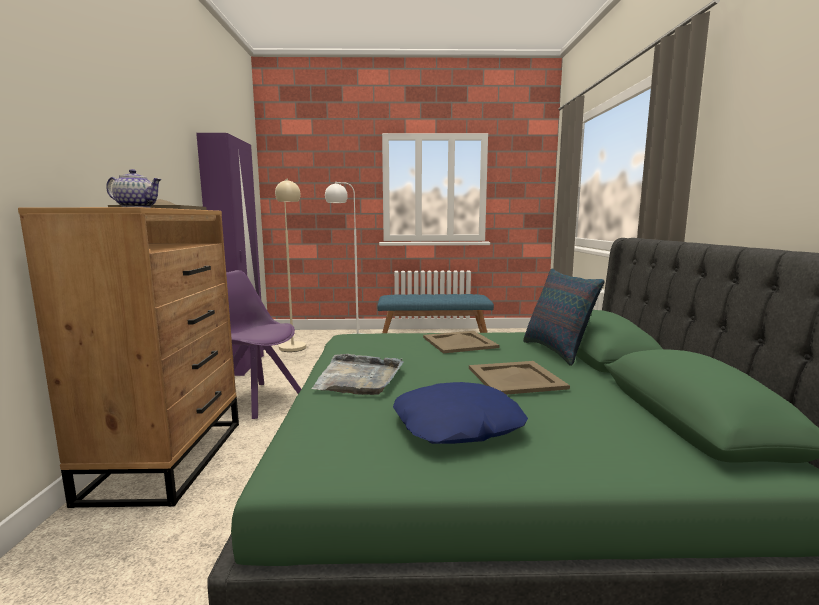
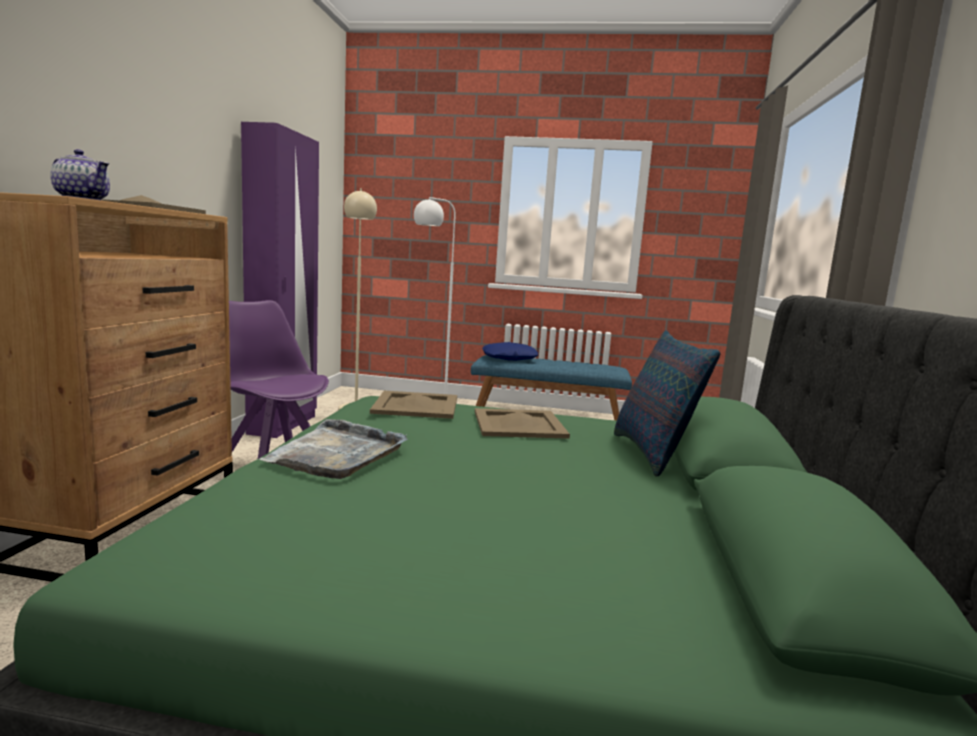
camera: 10 degrees right, 0 degrees up
blue pillow [393,382,528,444] -> blue pillow moved to [482,342,538,361]
beige tray [469,361,570,395] -> beige tray moved to [370,391,457,419]

